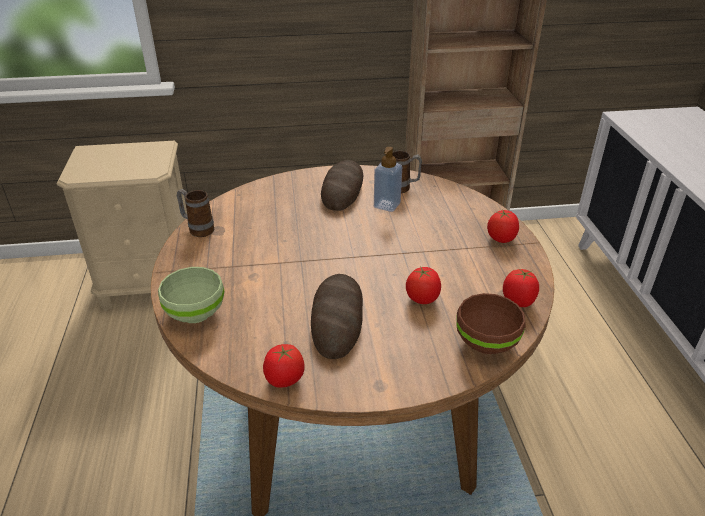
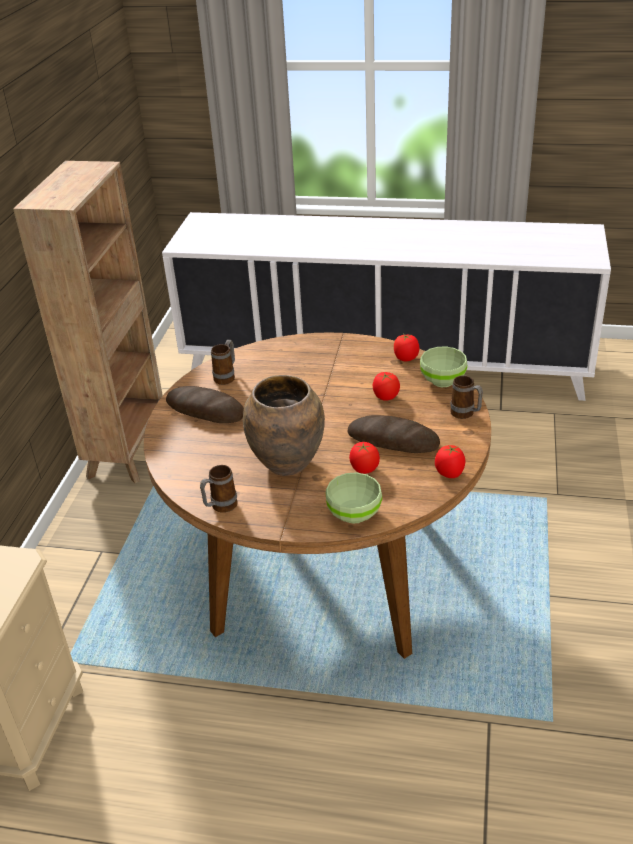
camera: 70 degrees left, 0 degrees up
soap dispenser [374,147,402,212] -> none
brown bowl [456,293,526,354] -> green bowl [420,347,467,387]
tomato [487,209,519,243] -> tomato moved to [349,442,380,474]
none -> brown vase [243,375,325,476]
none -> mug [450,375,483,419]

